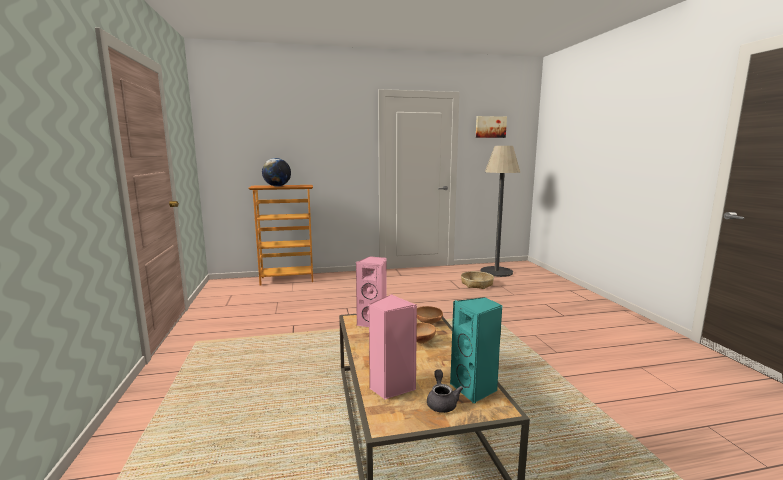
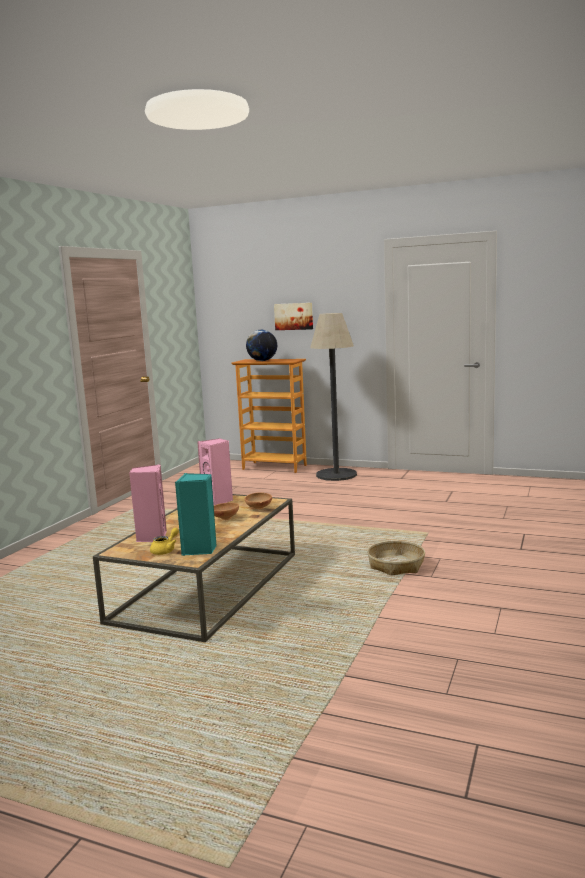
camera: 35 degrees right, 0 degrees up
grey teapot [427,369,463,413] -> yellow teapot [150,528,179,555]
basket [461,271,494,289] -> basket moved to [367,541,425,576]
picture [476,116,507,138] -> picture moved to [274,303,313,330]
floor lamp [480,146,520,277] -> floor lamp moved to [310,313,357,481]

